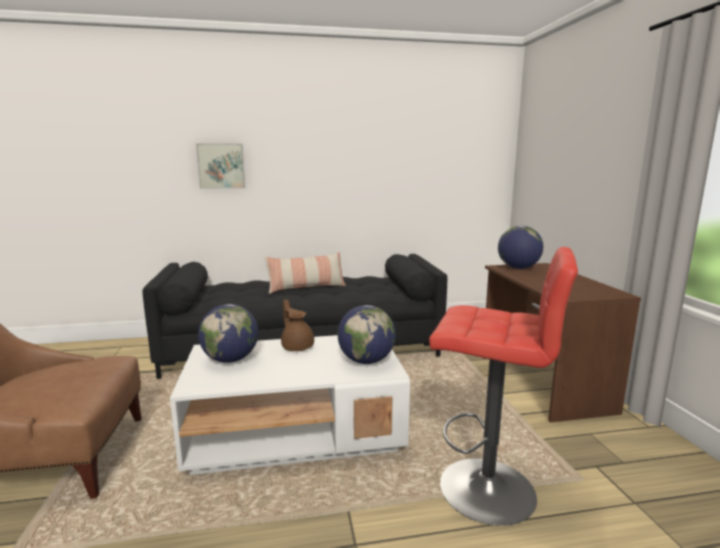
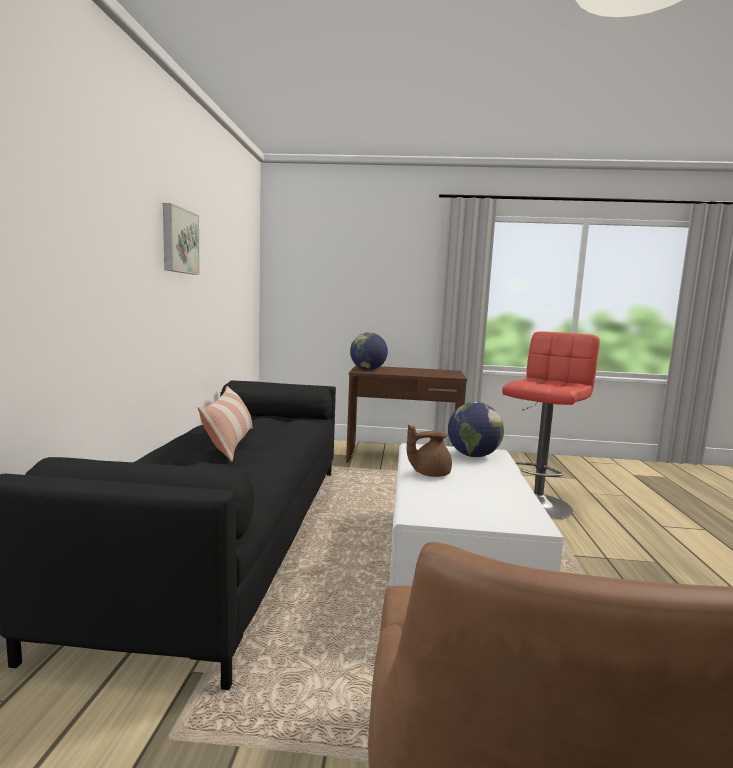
camera: 75 degrees left, 5 degrees down
picture [196,143,245,189] -> picture moved to [163,203,200,275]
globe [198,304,258,363] -> none

